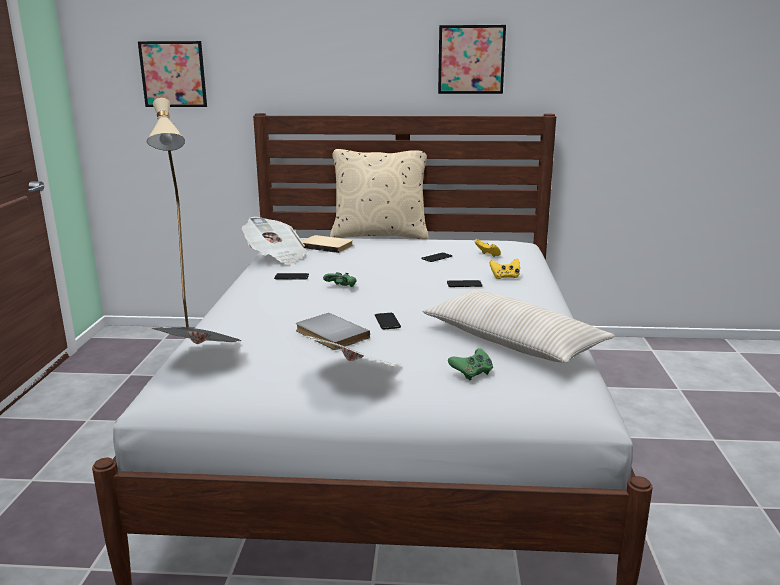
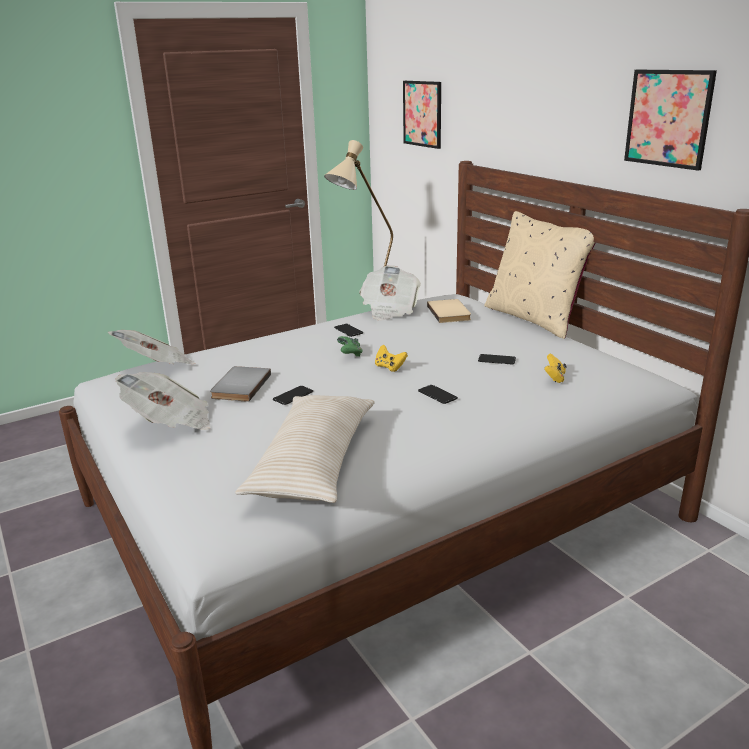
camera: 55 degrees right, 5 degrees up
green game controller [448,348,493,381] -> none
yellow game controller [490,259,520,279] -> yellow game controller moved to [375,344,408,372]

